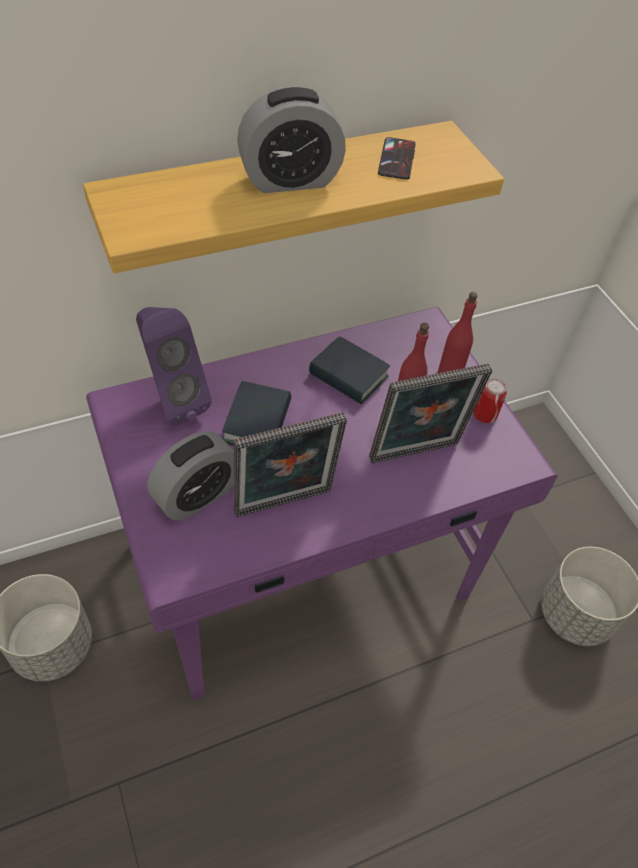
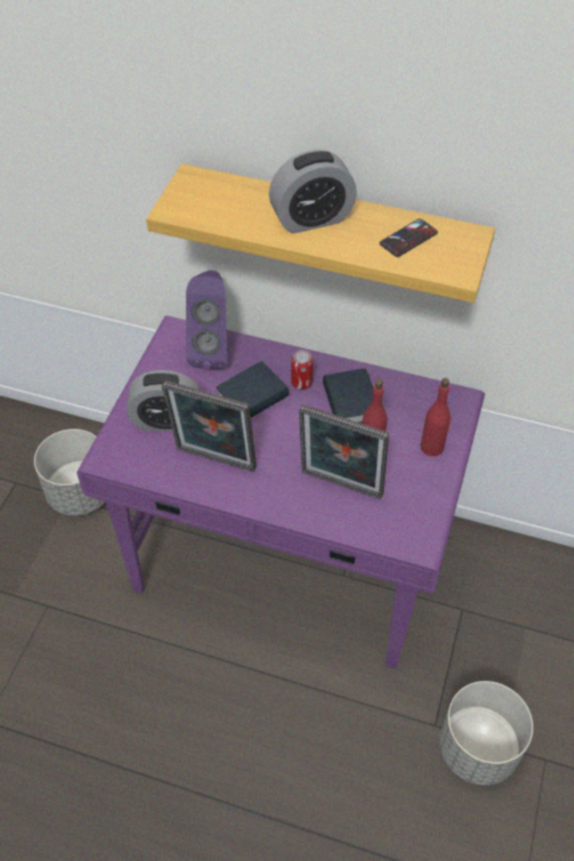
camera: 45 degrees right, 0 degrees up
alarm clock [237,86,346,193] -> alarm clock turned 45 degrees counterclockwise [269,150,357,234]
can [474,378,507,423] -> can moved to [291,350,313,389]

